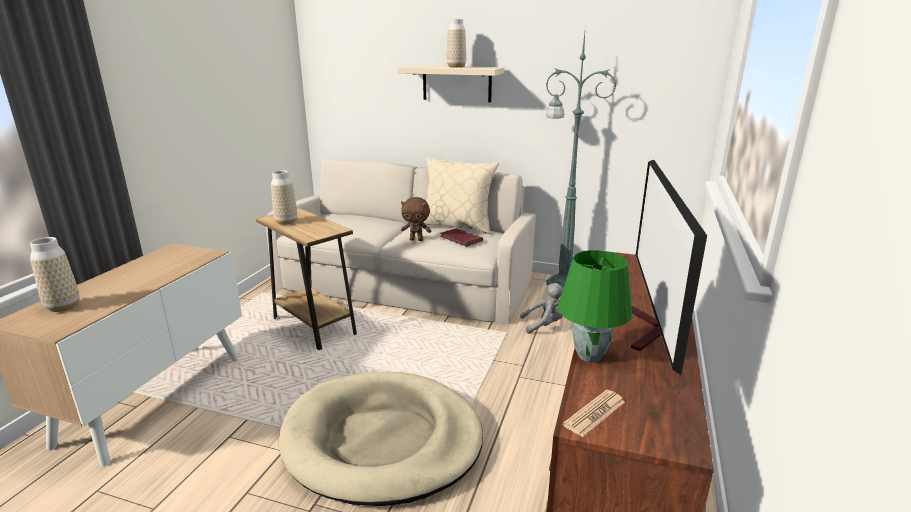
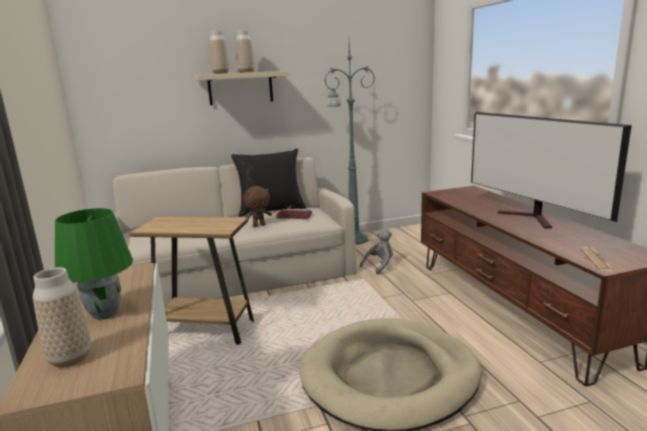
camera: 35 degrees left, 5 degrees down
vase [271,170,297,225] -> vase moved to [209,31,229,74]
beige pillow [423,157,499,234] -> black pillow [231,149,306,217]
green table lamp [558,250,632,362] -> green table lamp moved to [55,208,133,320]

